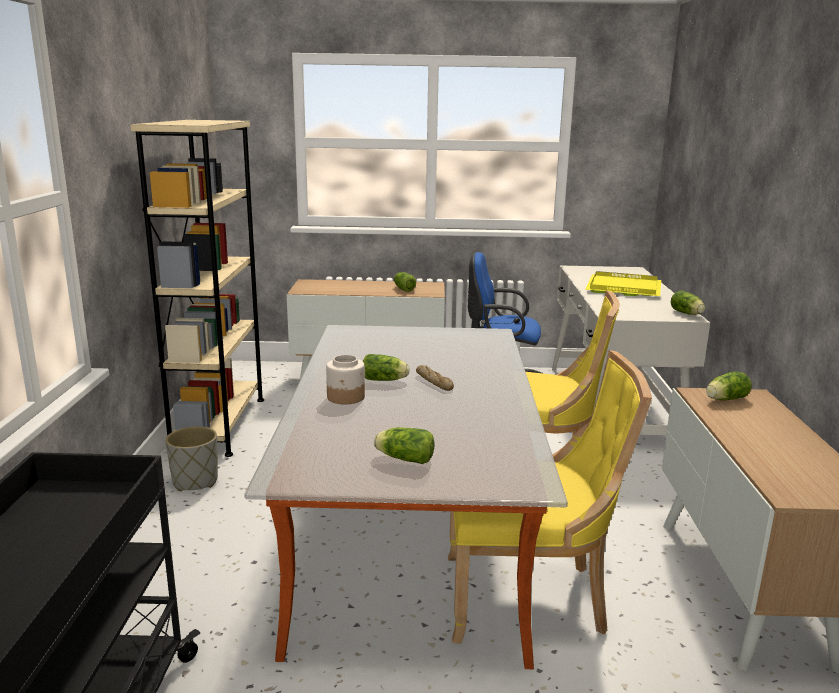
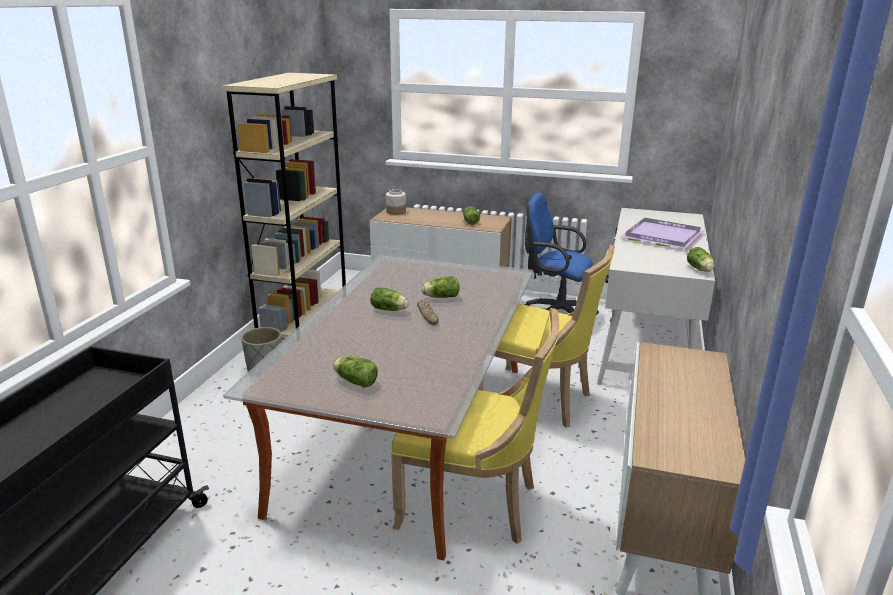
camera: 15 degrees right, 5 degrees up
jar [326,355,365,405] -> jar moved to [386,189,406,215]
yellow tray [585,271,661,296] -> purple tray [620,218,705,249]
lettuce [706,371,752,401] -> lettuce moved to [422,276,460,298]

